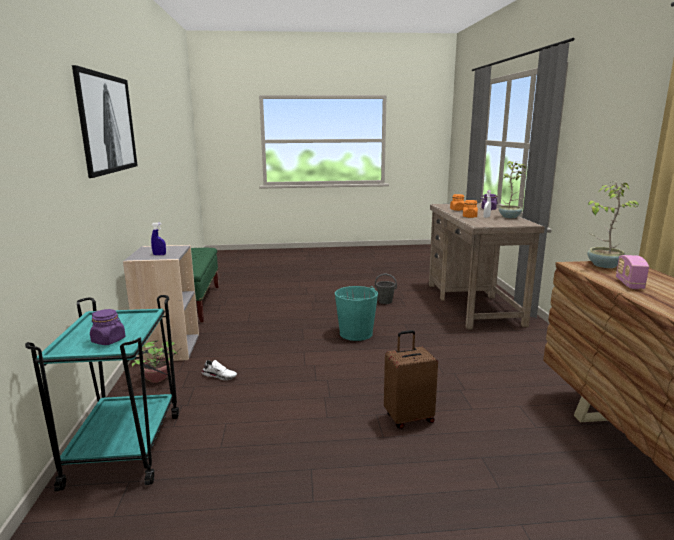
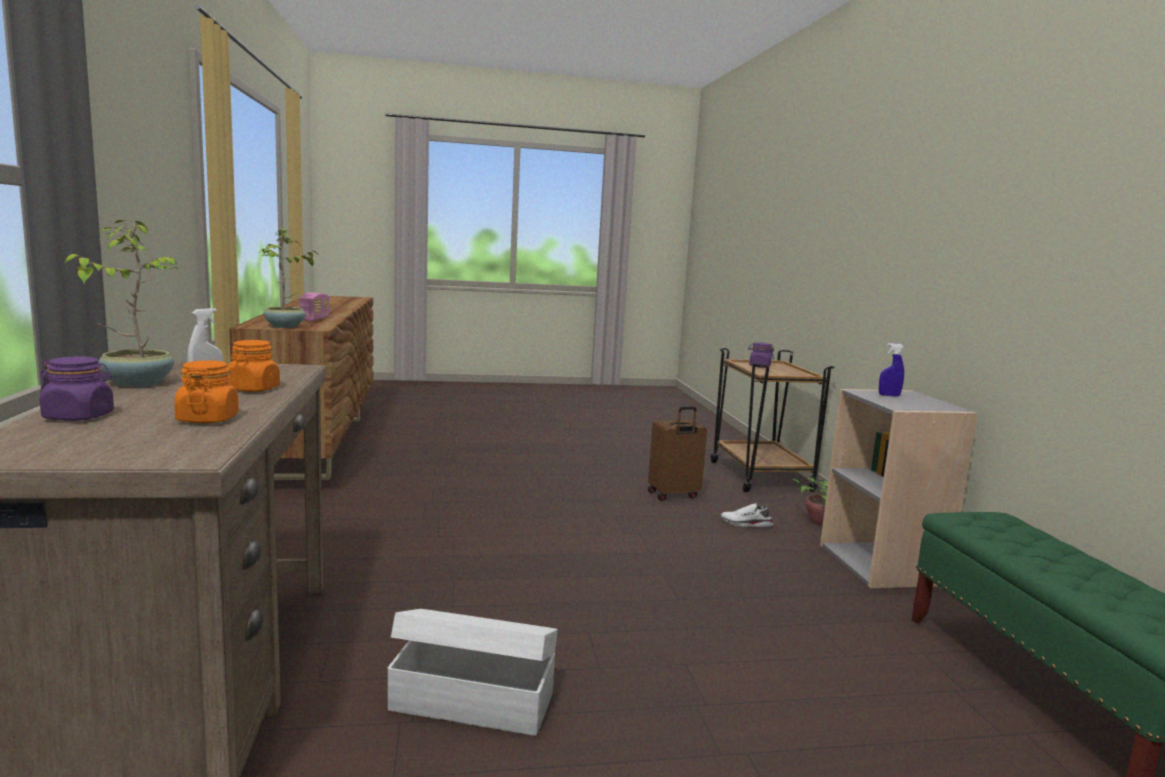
camera: 175 degrees right, 5 degrees down
turquoise cart [25,295,179,492] -> brown cart [710,348,834,492]
picture [72,65,138,178] -> none
turquoise bucket [335,286,378,341] -> none
grey bucket [375,274,397,304] -> white storage box [387,609,558,736]
brown suitcase [384,330,438,429] -> brown suitcase moved to [648,406,707,501]

